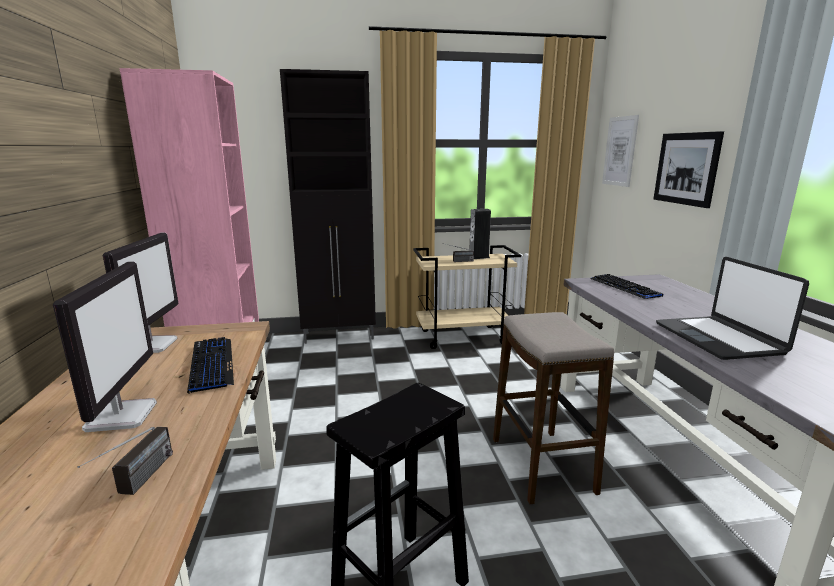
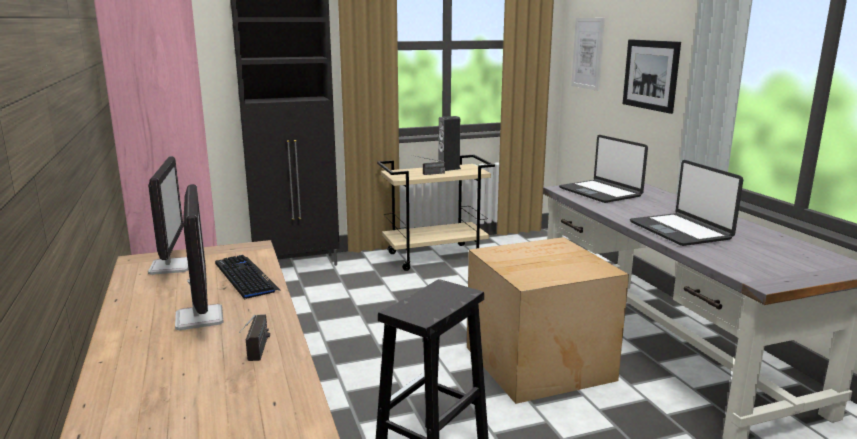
camera: 10 degrees left, 0 degrees up
stool [493,312,614,504] -> cardboard box [467,237,629,404]
keyboard [590,274,663,299] -> laptop [559,135,648,203]

